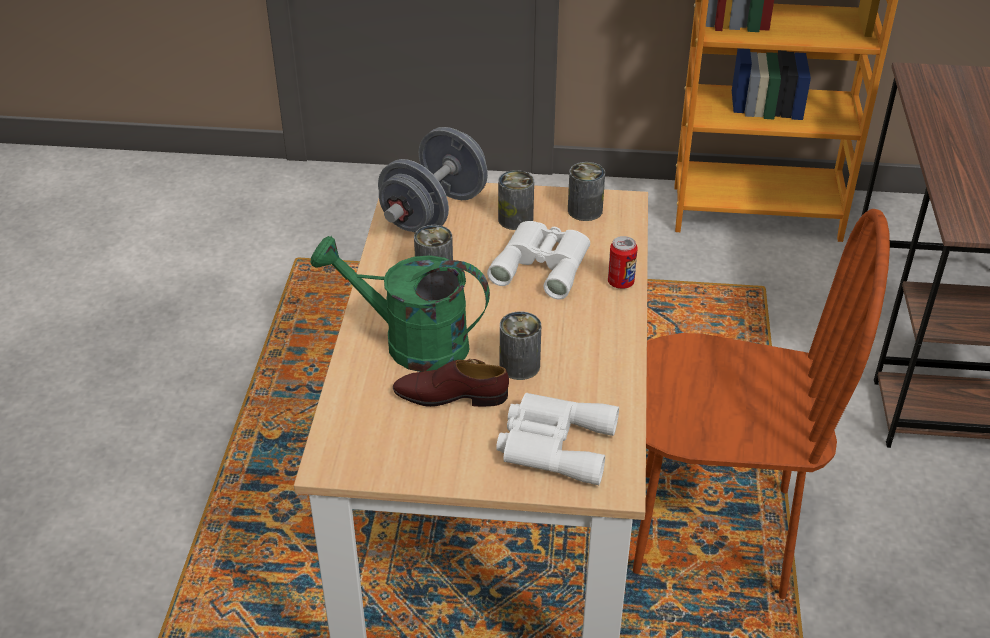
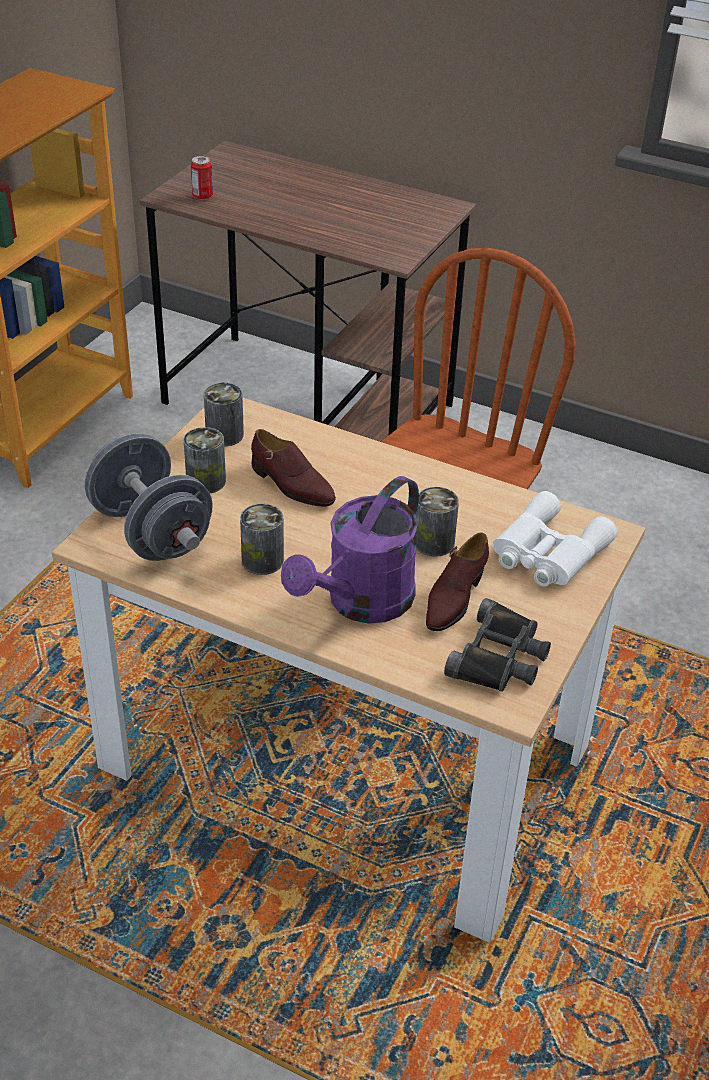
camera: 70 degrees left, 0 degrees up
green watering can [310,236,490,372] -> purple watering can [281,476,419,623]
white binoculars [487,221,590,300] -> brown shoe [251,429,336,507]
can [608,236,638,289] -> can moved to [191,156,213,200]
none -> black binoculars [444,598,551,692]

